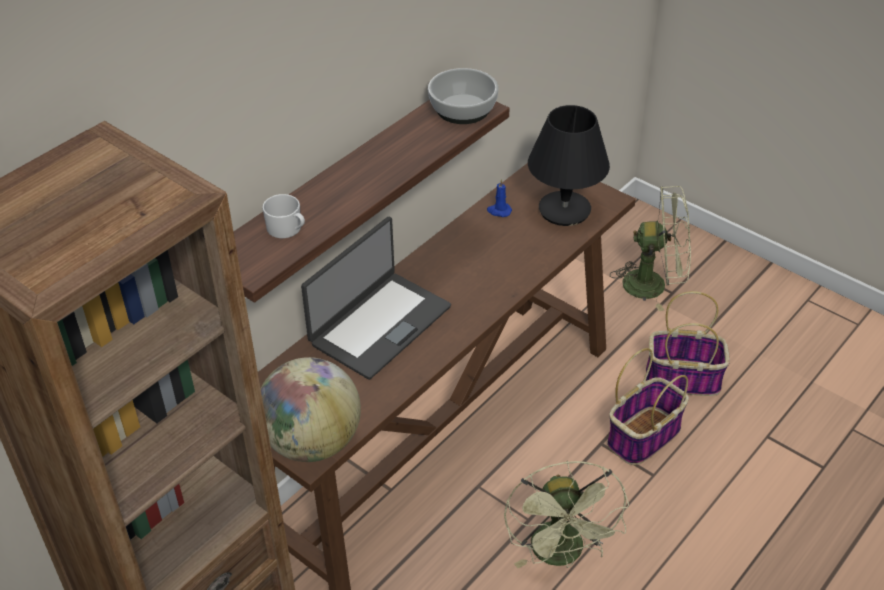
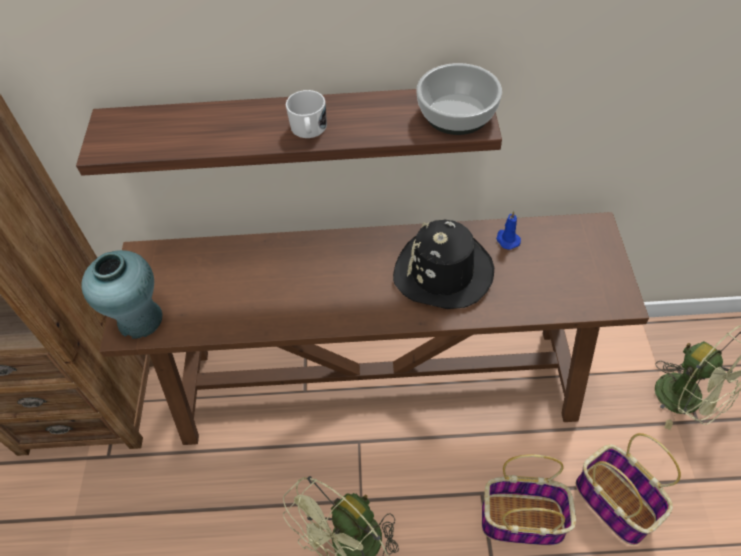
camera: 50 degrees right, 10 degrees up
globe [261,357,361,462] -> turquoise vase [82,250,163,339]
white mug [262,194,305,238] -> white mug moved to [286,90,327,138]
laptop [301,217,451,380] -> none
black table lamp [528,105,610,226] -> none
none -> black hat [393,220,494,309]

